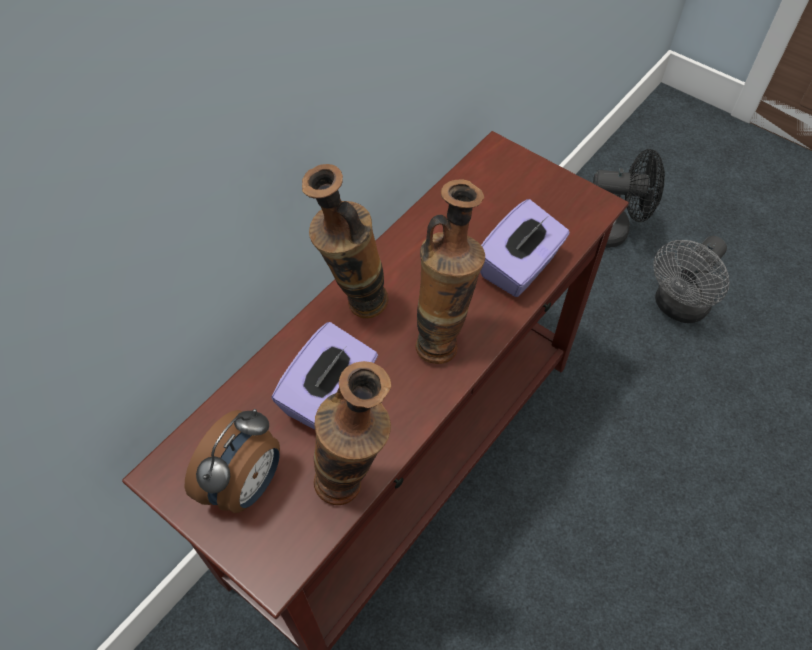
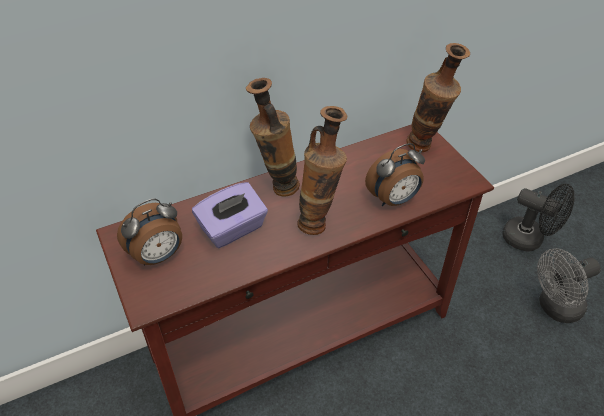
camera: 25 degrees right, 10 degrees down
vase [314,361,391,505] -> vase moved to [406,43,470,152]
purple tissue box [480,199,570,297] -> alarm clock [365,143,425,206]

